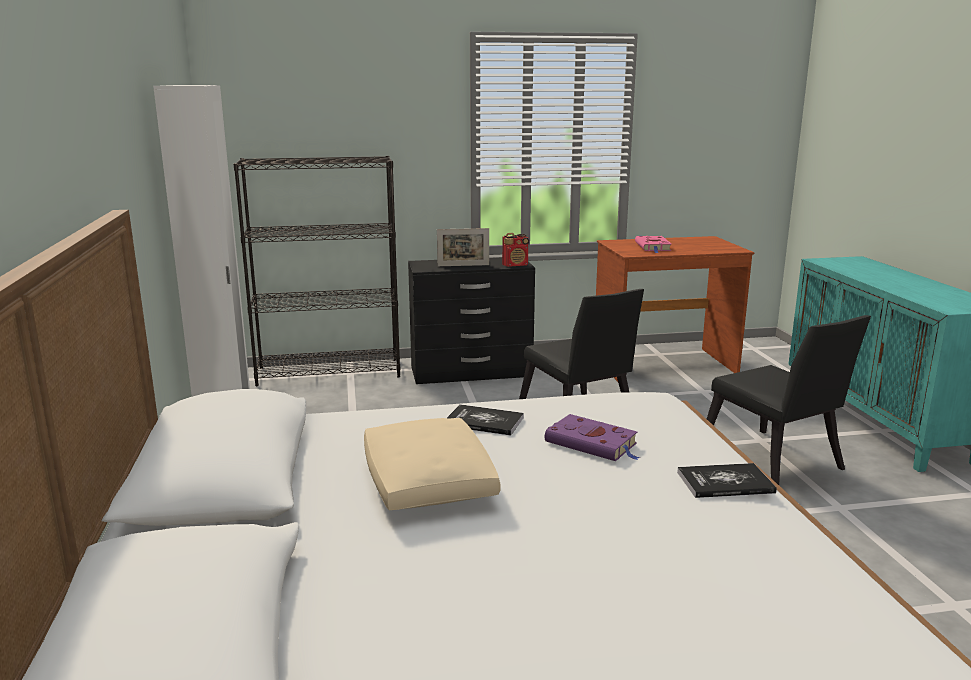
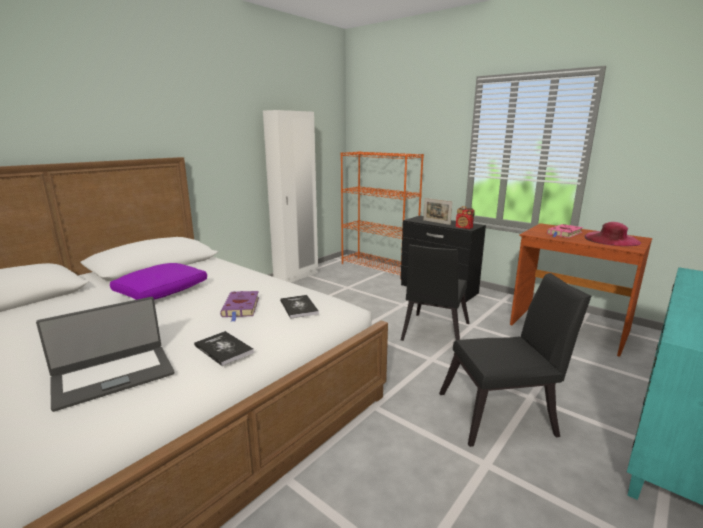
camera: 50 degrees right, 0 degrees up
black bookcase [234,156,400,386] -> orange bookcase [341,151,424,280]
beige pillow [364,418,500,511] -> purple pillow [110,263,207,300]
book [447,404,524,436] -> book moved to [280,295,319,319]
black chair [707,315,871,485] -> black chair turned 120 degrees counterclockwise [439,273,591,447]
none -> laptop [36,297,175,412]
none -> pink hat [584,222,641,246]

